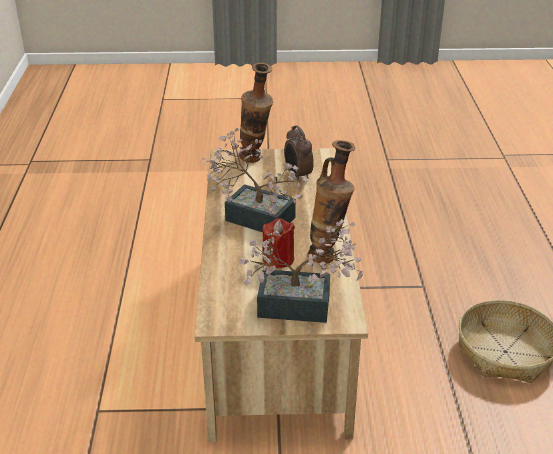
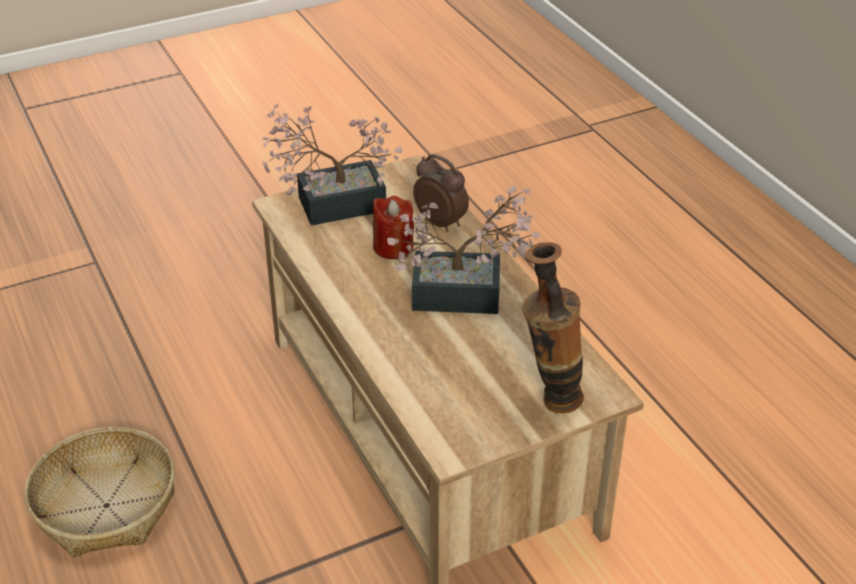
camera: 155 degrees right, 5 degrees up
alarm clock [284,125,314,182] -> alarm clock moved to [413,154,469,232]
vase [308,140,355,263] -> none

